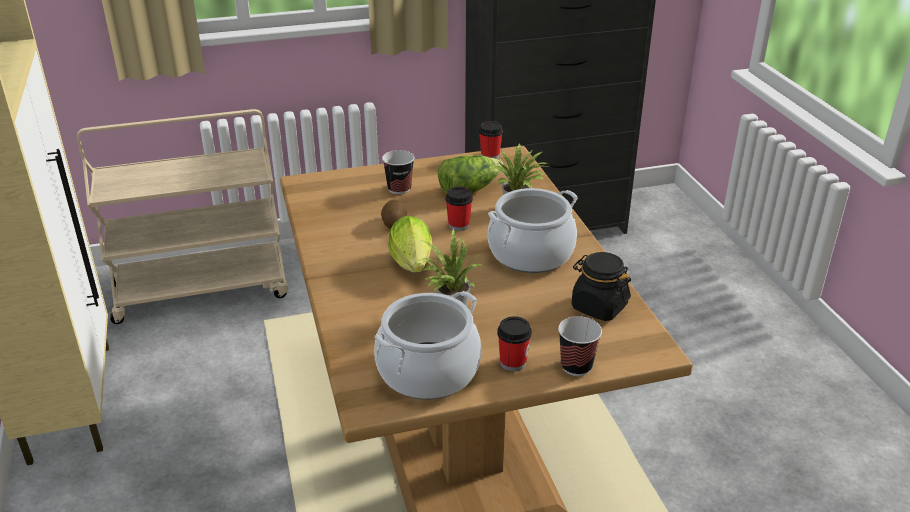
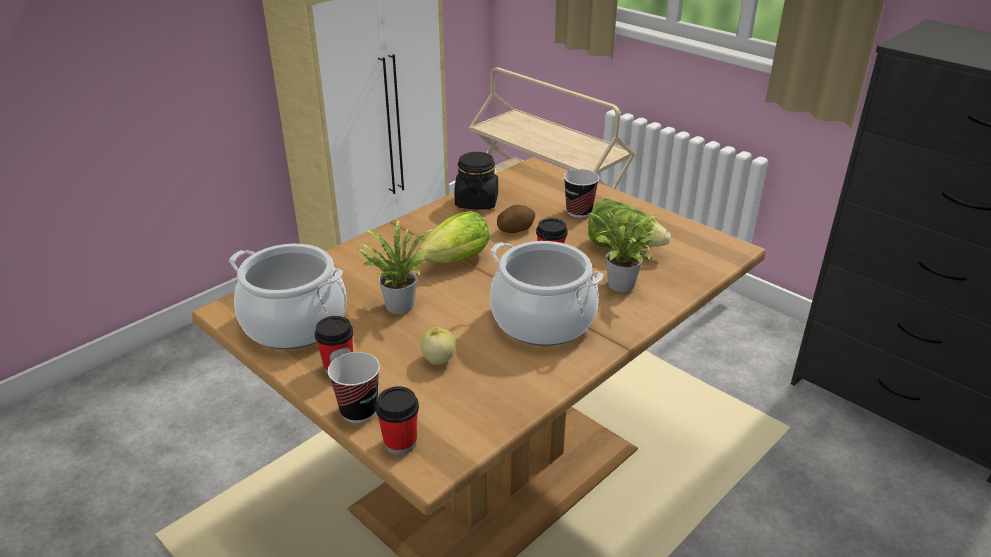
camera: 60 degrees right, 0 degrees up
cup [479,121,503,159] -> cup moved to [376,386,419,455]
black jar [572,252,631,321] -> black jar moved to [454,152,498,210]
none -> apple [420,327,456,365]

